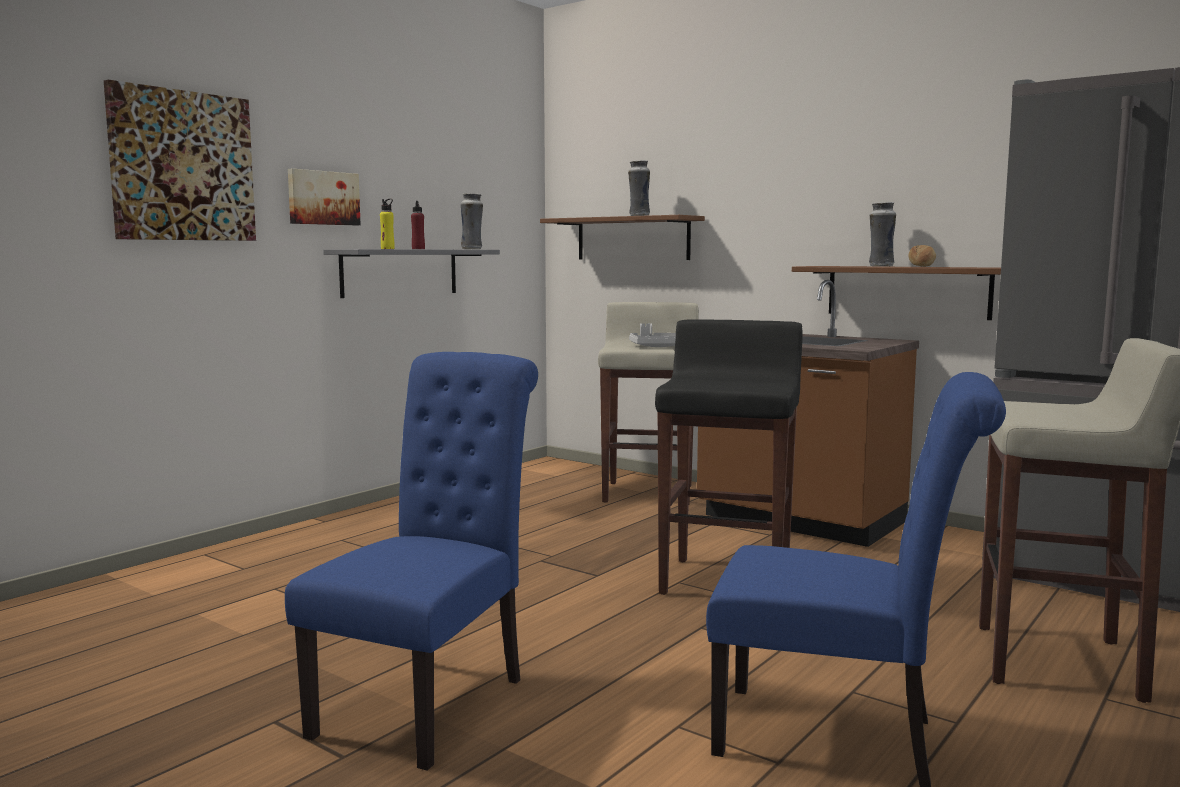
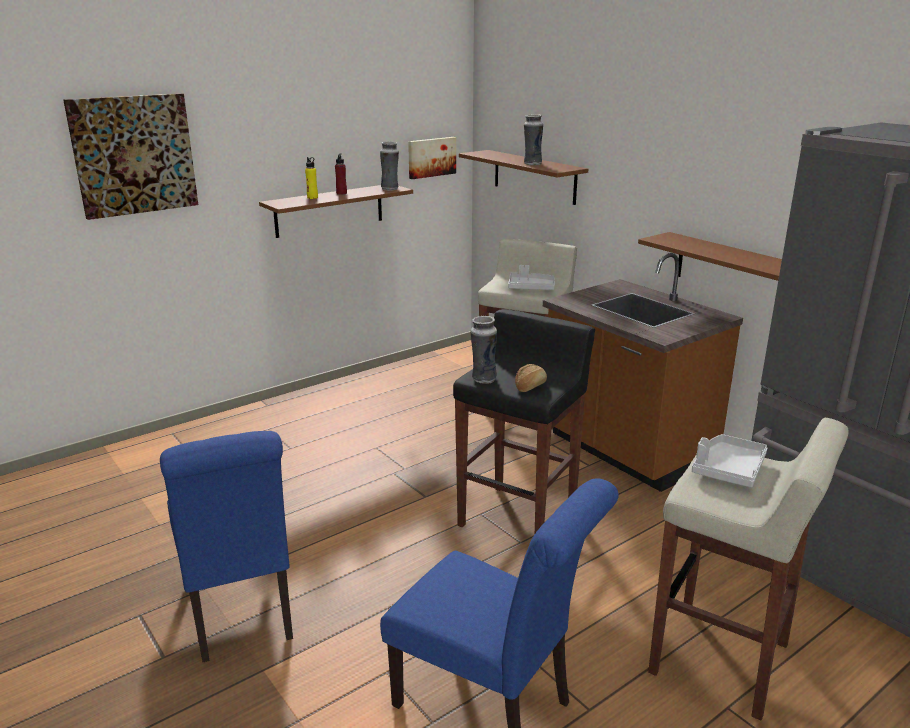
camera: 15 degrees right, 15 degrees up
blue chair [285,352,538,771] -> blue chair turned 120 degrees clockwise [160,431,293,662]
picture [288,168,361,225] -> picture moved to [408,137,456,179]
grey shelf [323,249,500,298] -> brown shelf [259,185,413,238]
vase [869,202,896,266] -> vase moved to [470,316,497,384]
bread [908,245,936,267] -> bread moved to [515,364,547,392]
none -> grey tray [692,434,768,487]

